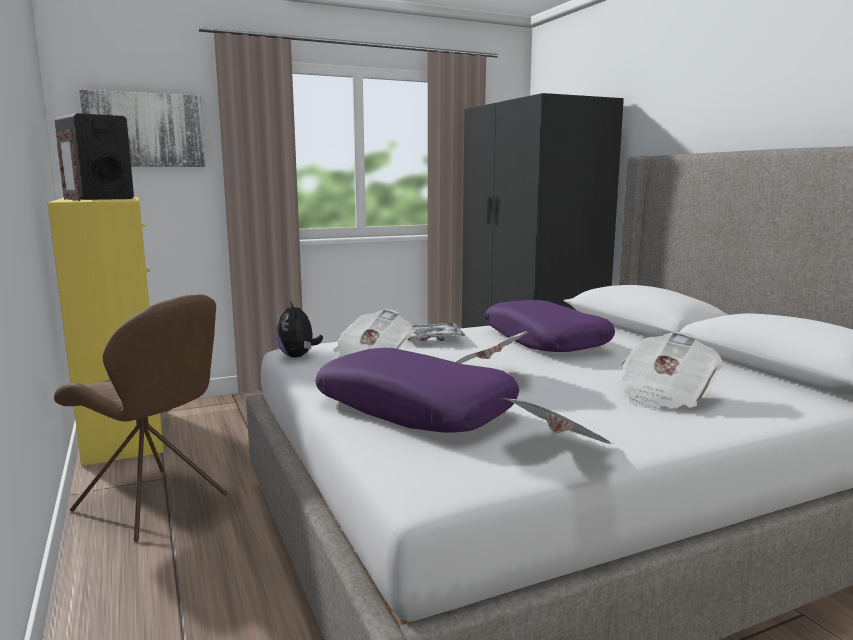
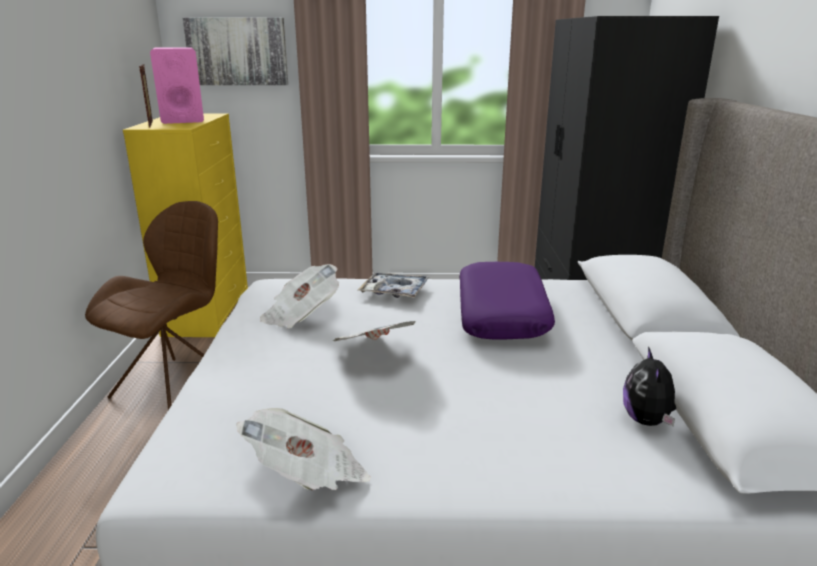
camera: 25 degrees right, 10 degrees up
brown chair [54,294,227,542] -> brown chair turned 120 degrees counterclockwise [85,201,218,410]
black speaker [55,113,134,200] -> pink speaker [150,48,204,124]
plush toy [276,301,323,357] -> plush toy moved to [623,346,676,426]
purple pillow [315,348,519,433] -> none
newspaper [622,332,723,408] -> none

